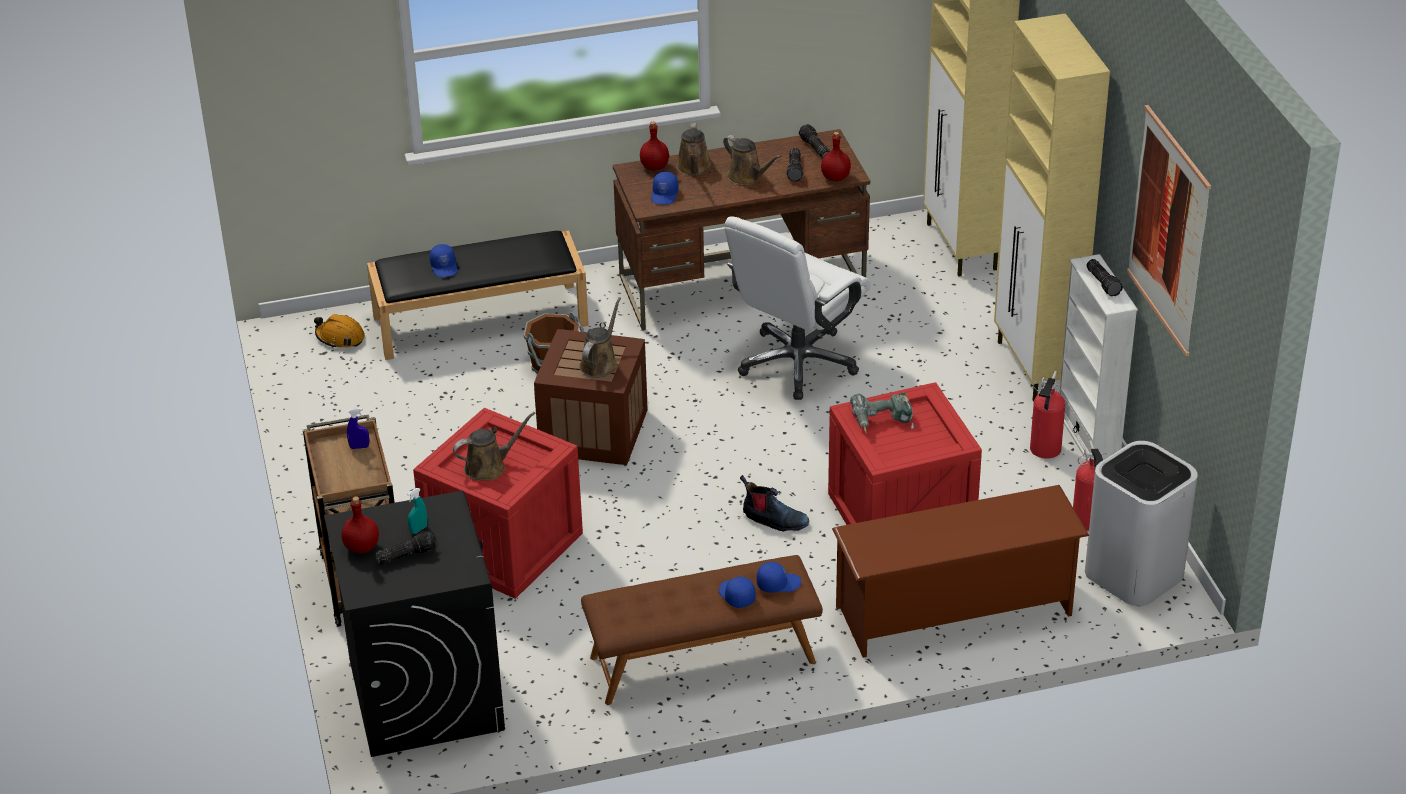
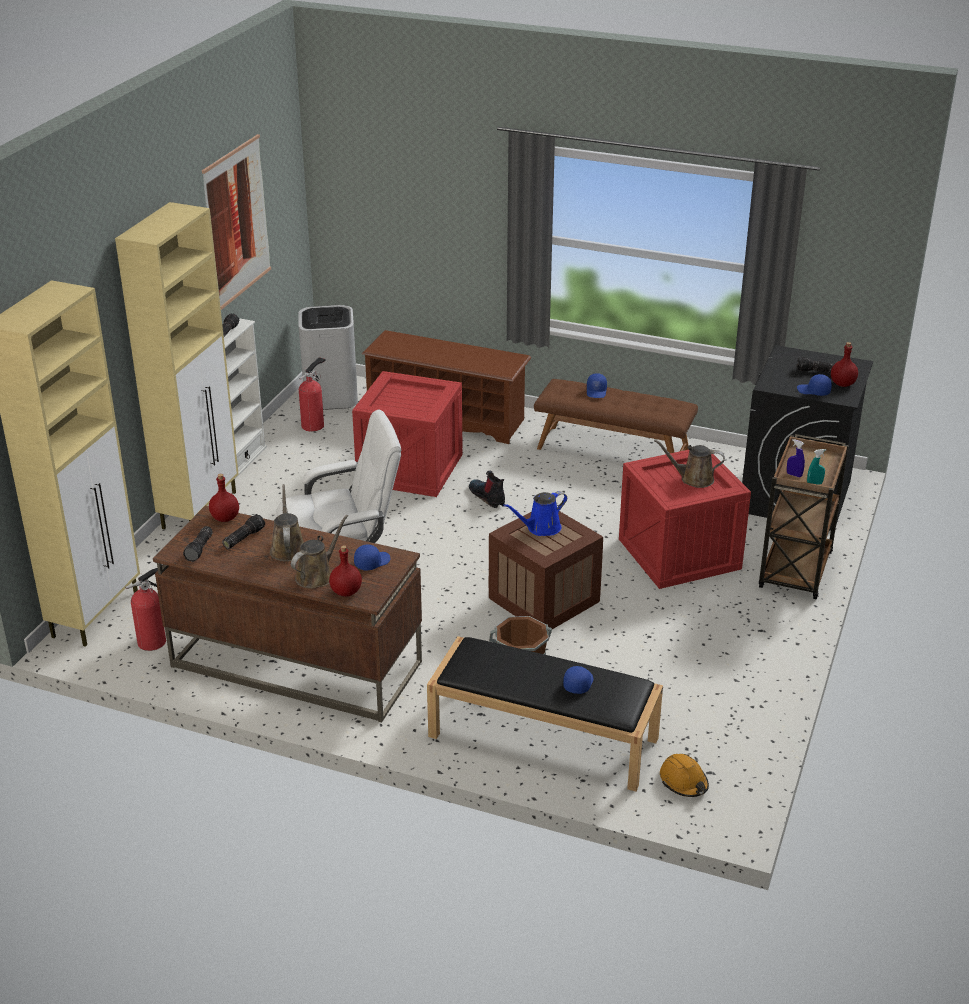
camera: 145 degrees left, 5 degrees down
turquoise spray bottle [407,488,427,534] -> turquoise spray bottle moved to [807,449,826,485]
brown watering can [579,297,621,378] -> blue watering can [504,491,567,536]
blue cap [756,562,801,593] -> blue cap moved to [797,374,832,396]
power drill [850,393,914,433] -> none
fire extinguisher [1030,371,1065,459] -> fire extinguisher moved to [125,564,166,651]

